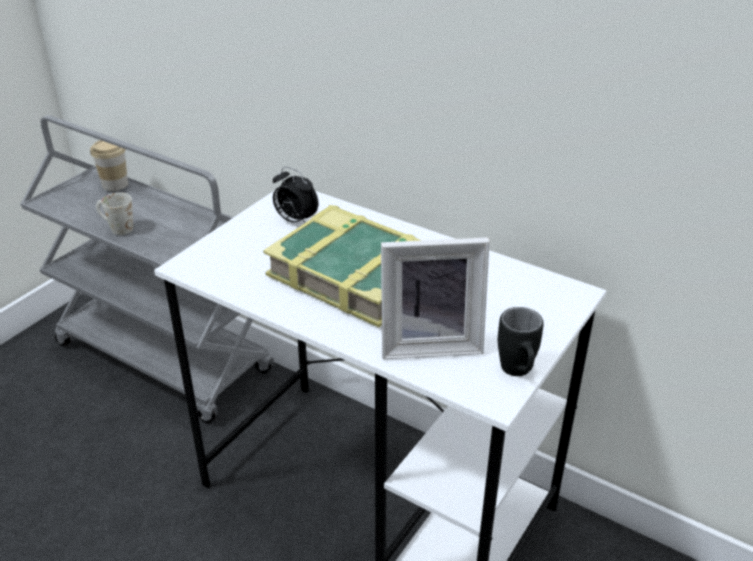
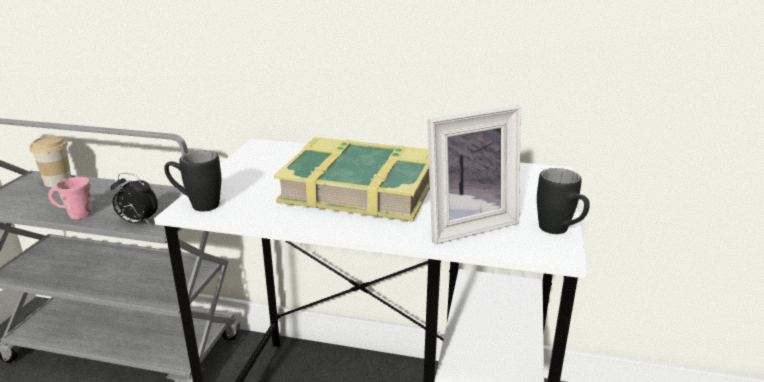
camera: 20 degrees left, 10 degrees down
white mug [96,192,133,235] -> pink mug [48,177,92,219]
alarm clock [273,167,318,223] -> alarm clock moved to [110,173,158,225]
none -> black mug [164,150,221,212]

